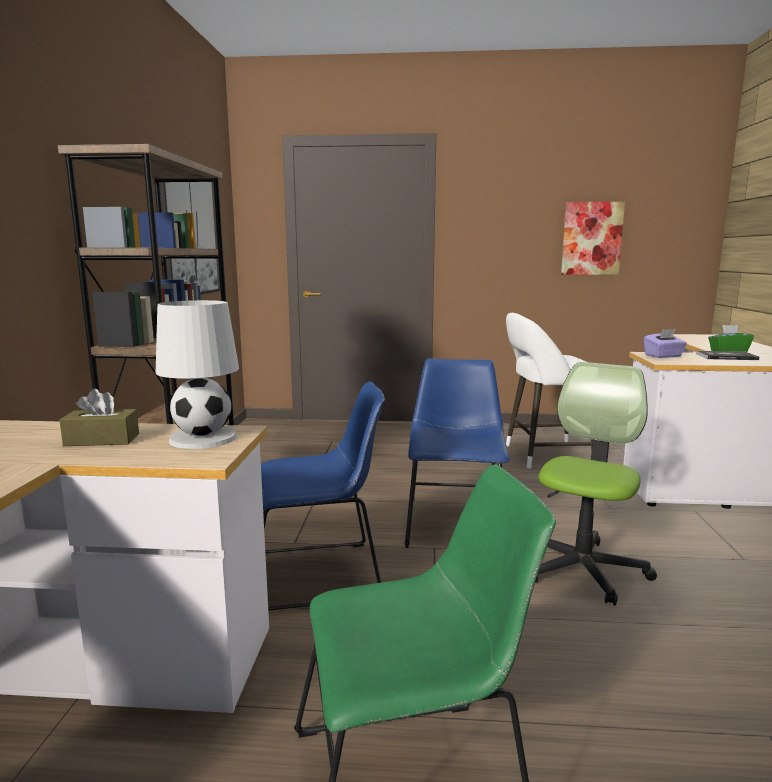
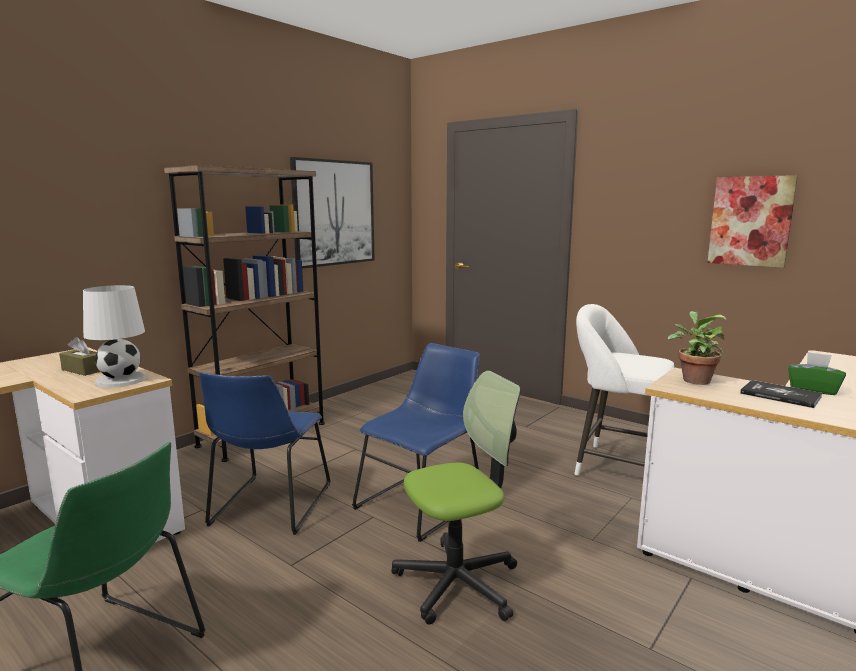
camera: 35 degrees right, 0 degrees up
blue chair [261,382,385,611] -> blue chair turned 75 degrees clockwise [199,372,331,535]
purple tissue box [643,329,687,358] -> potted plant [668,311,727,385]

